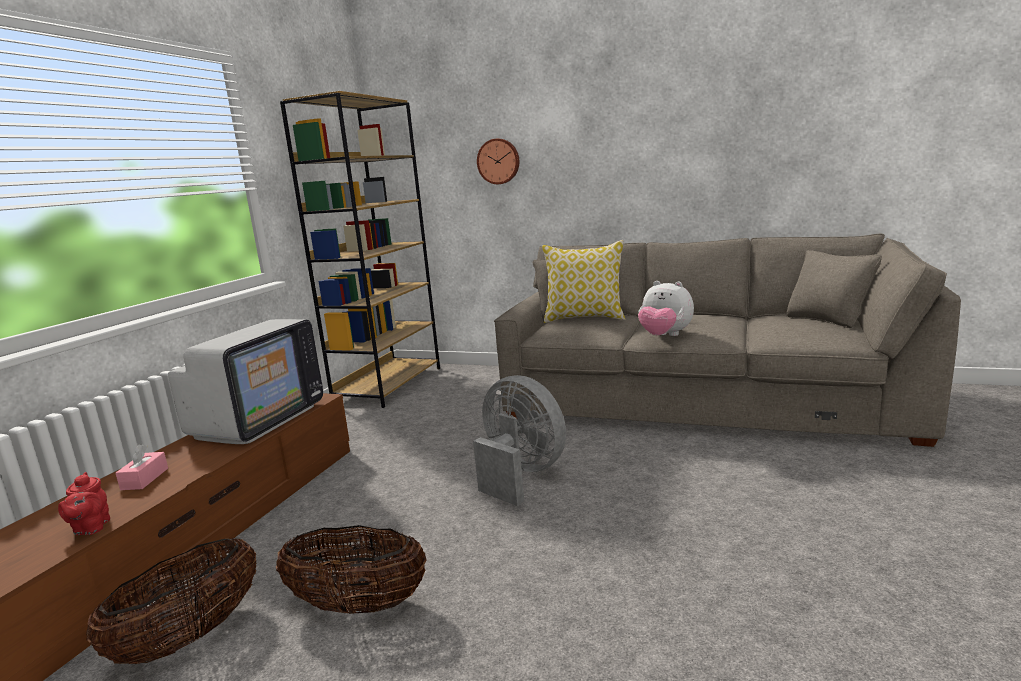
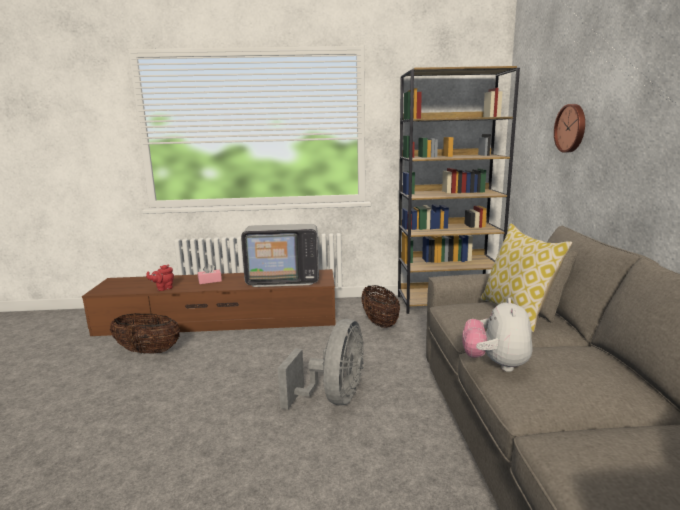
camera: 65 degrees right, 0 degrees up
basket [276,525,427,614] -> basket moved to [361,285,400,328]

